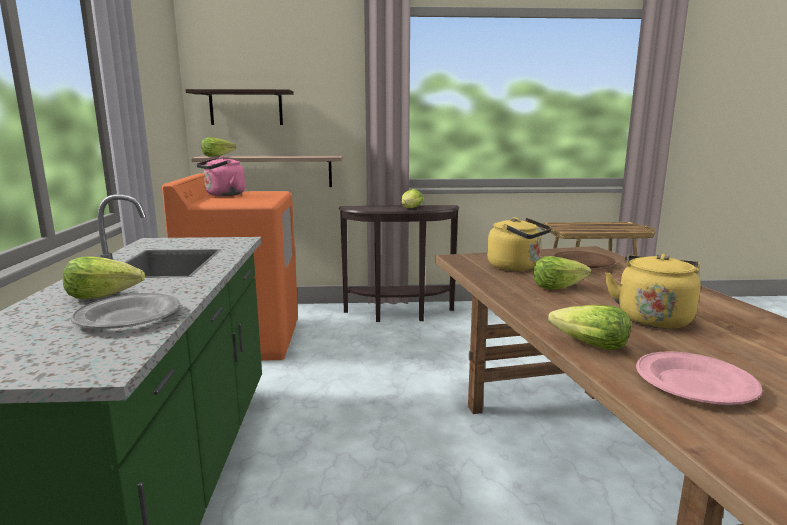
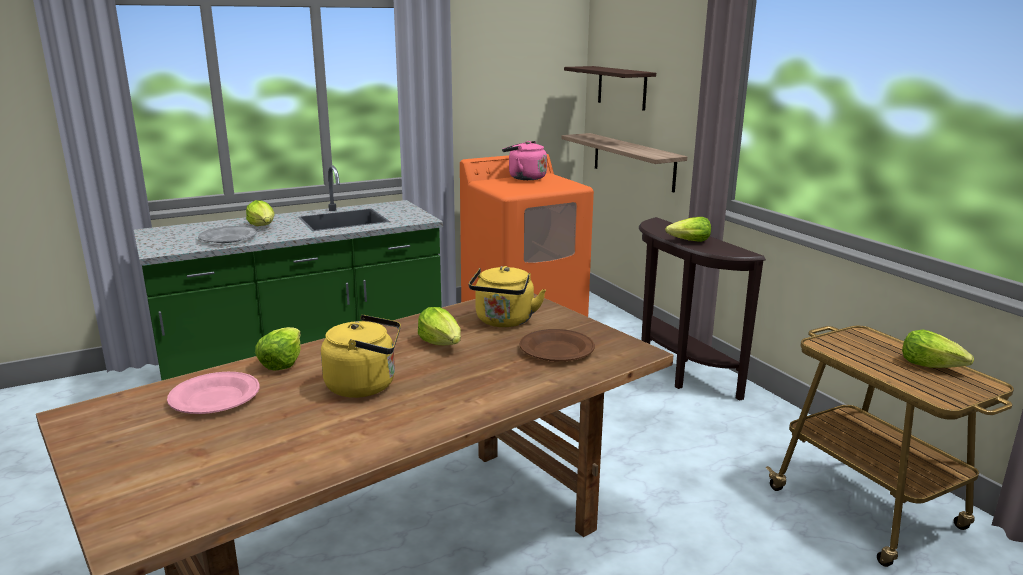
camera: 65 degrees right, 5 degrees up
lettuce [201,137,236,157] -> lettuce moved to [902,330,974,368]

